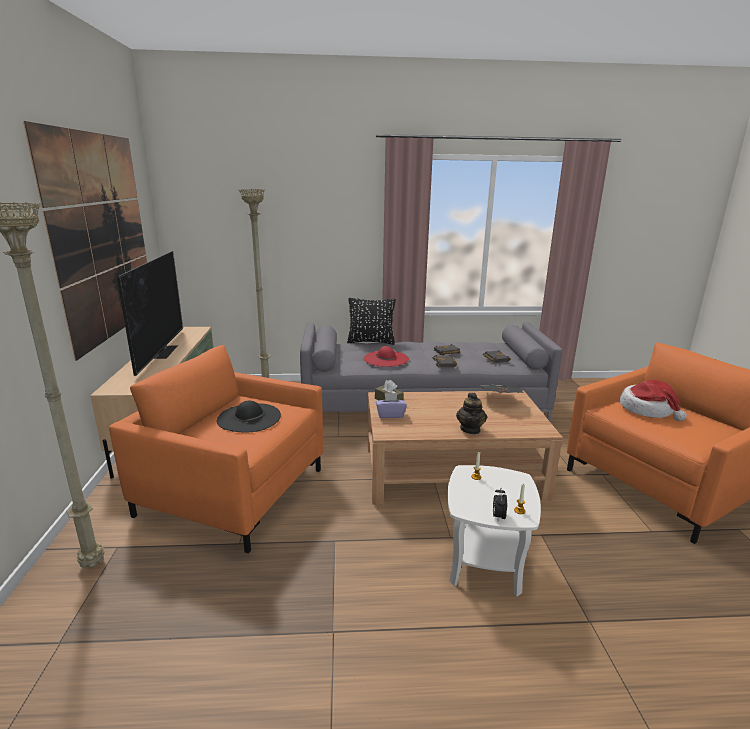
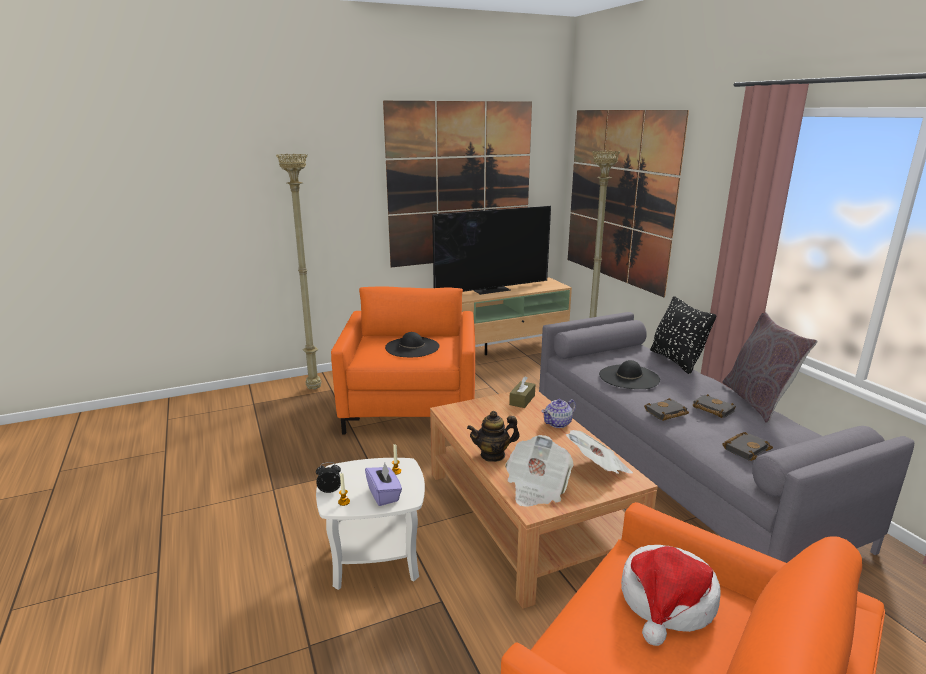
camera: 70 degrees right, 0 degrees up
red hat [364,346,409,367] -> black hat [599,360,660,389]
purple tissue box [376,393,407,418] -> purple tissue box moved to [365,463,402,506]
none -> newspaper [505,435,574,507]
none -> teapot [541,399,576,428]
none -> picture [568,110,689,297]
none -> grey pillow [722,311,818,423]

